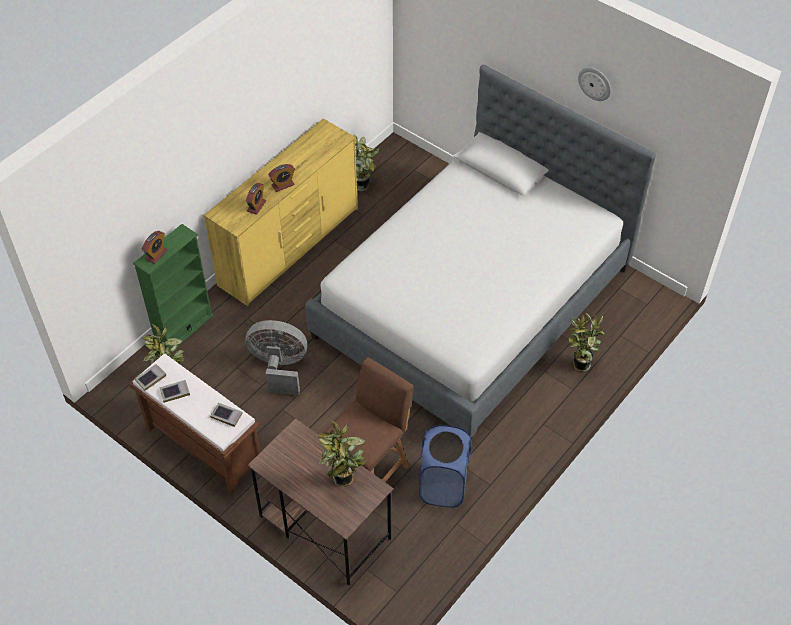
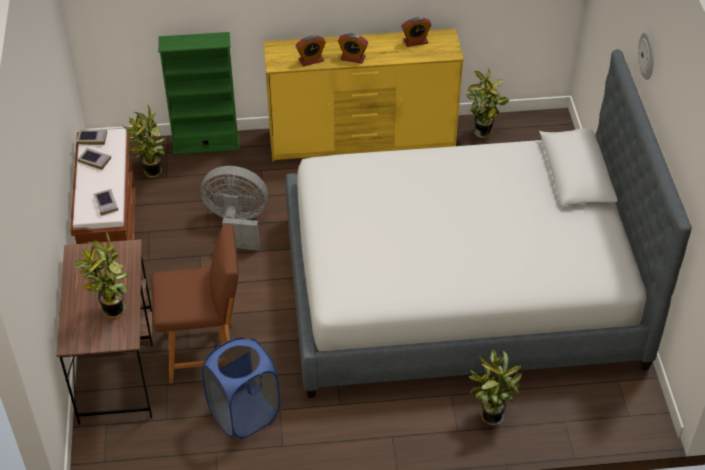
camera: 45 degrees right, 5 degrees down
alarm clock [142,231,168,264] -> alarm clock moved to [402,17,431,47]
grey fan [246,320,307,395] -> grey fan turned 45 degrees counterclockwise [200,166,268,250]
wall clock [578,68,611,101] -> wall clock moved to [638,33,654,80]

